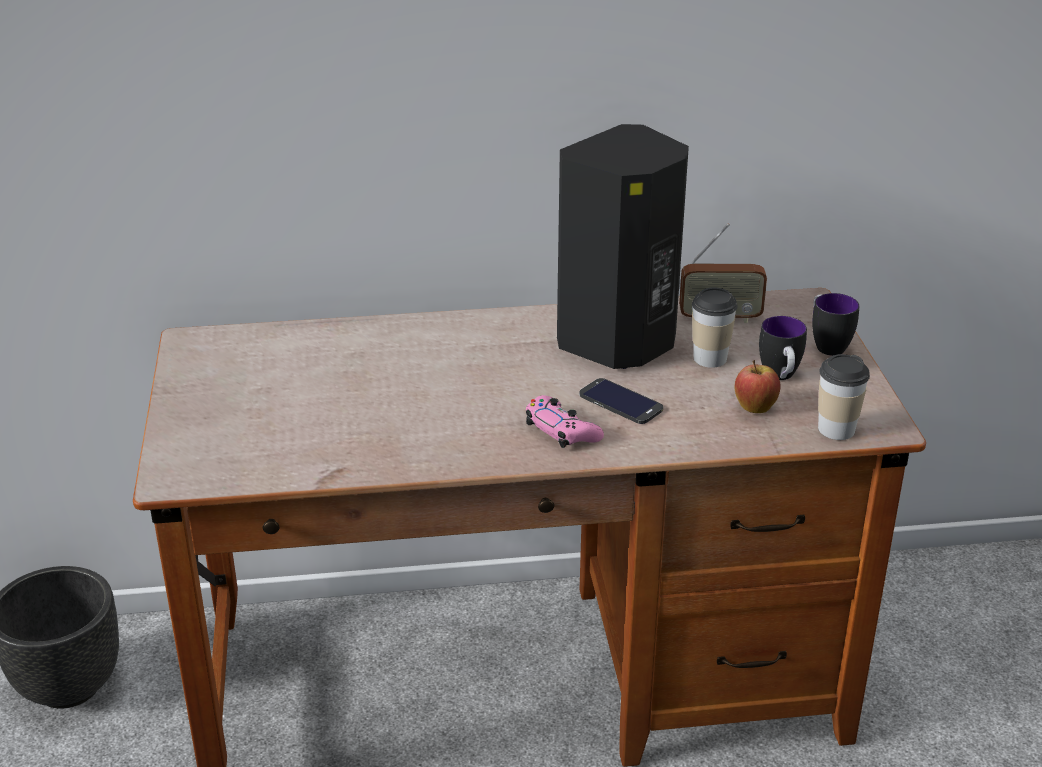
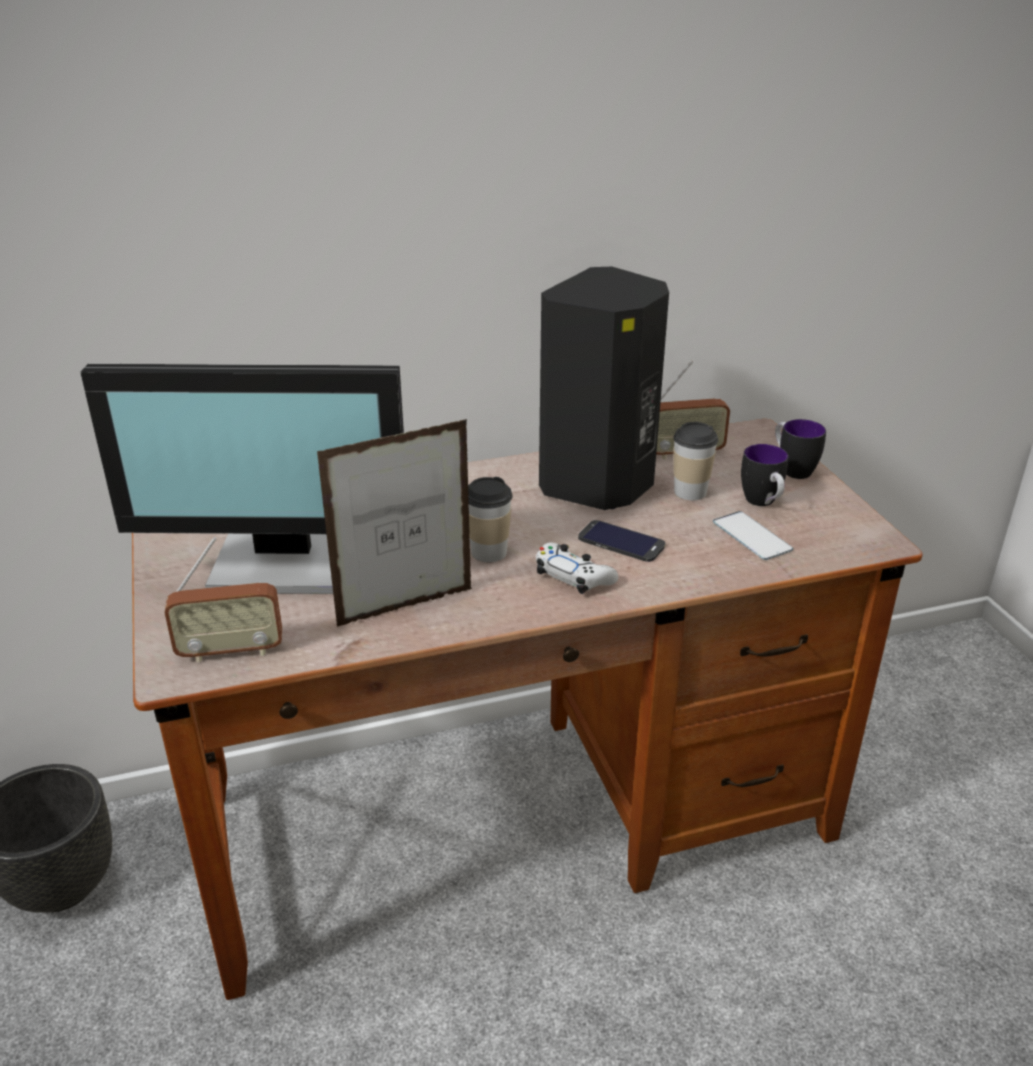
camera: 10 degrees left, 0 degrees up
pink game controller [526,395,604,448] -> white game controller [536,542,618,594]
apple [735,360,781,413] -> phone [713,511,793,560]
cup [818,354,870,440] -> cup moved to [468,477,512,562]
none -> monitor [80,364,404,594]
none -> radio [164,537,282,663]
none -> picture frame [317,419,472,627]

